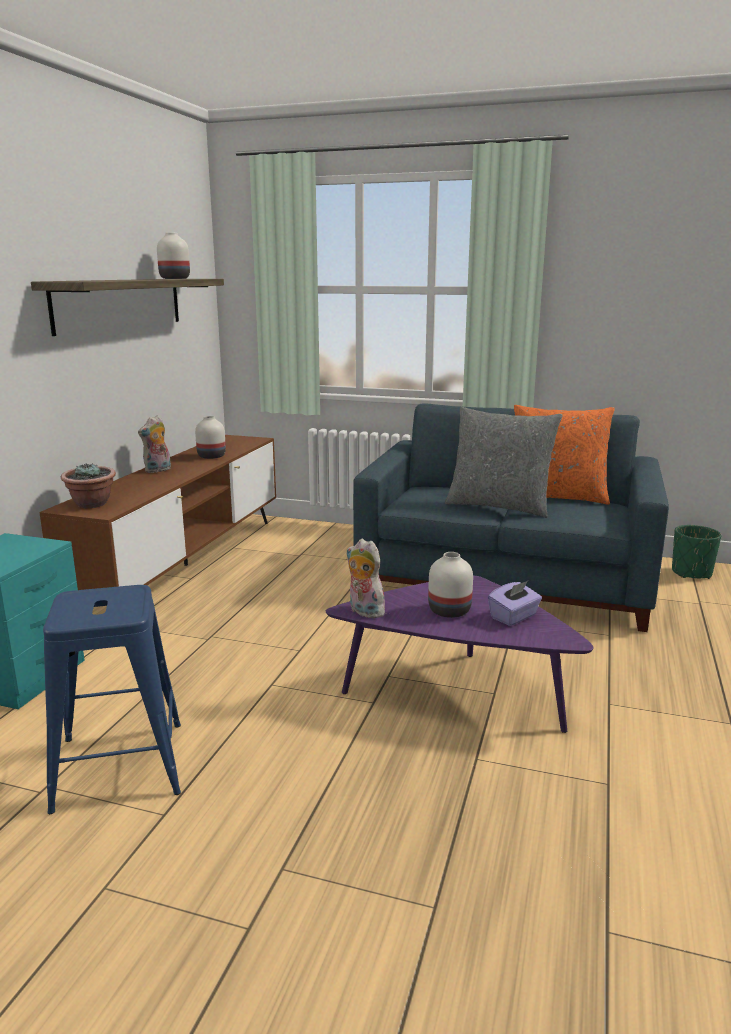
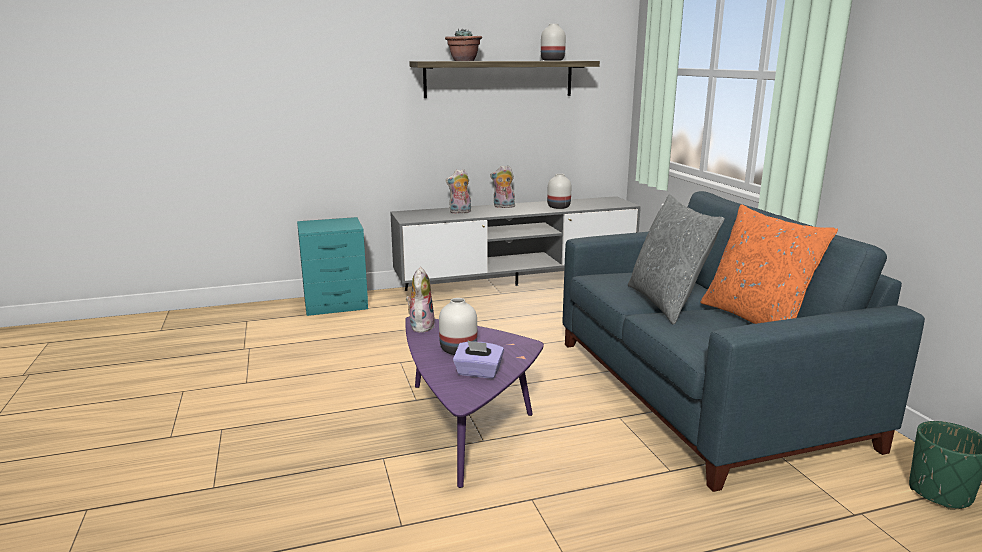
camera: 55 degrees right, 0 degrees up
brown tv stand [39,435,276,590] -> grey tv stand [390,196,641,291]
blue stool [43,585,181,814] -> none
potted plant [61,463,116,508] -> potted plant moved to [445,29,482,61]
none -> plush toy [446,169,471,214]

